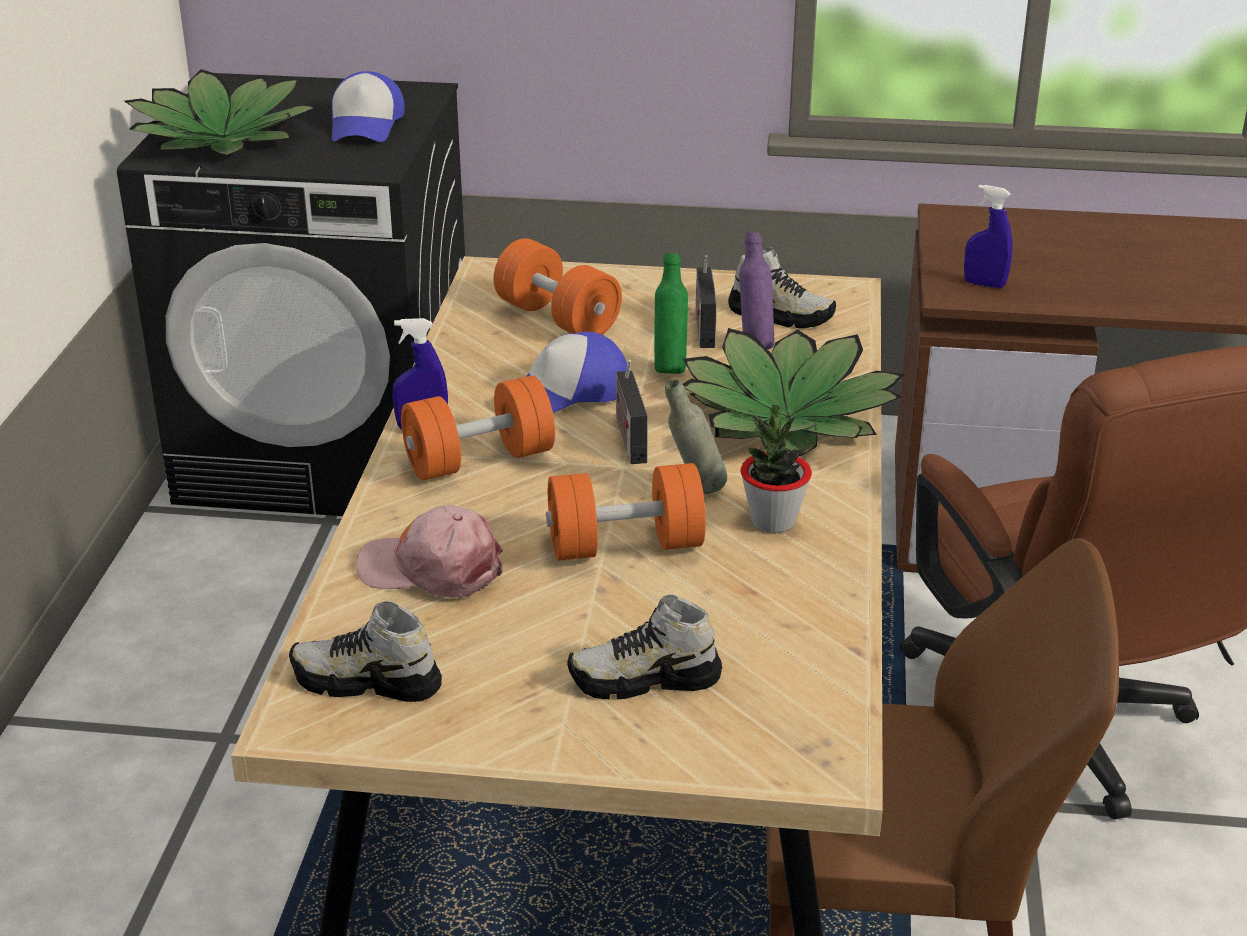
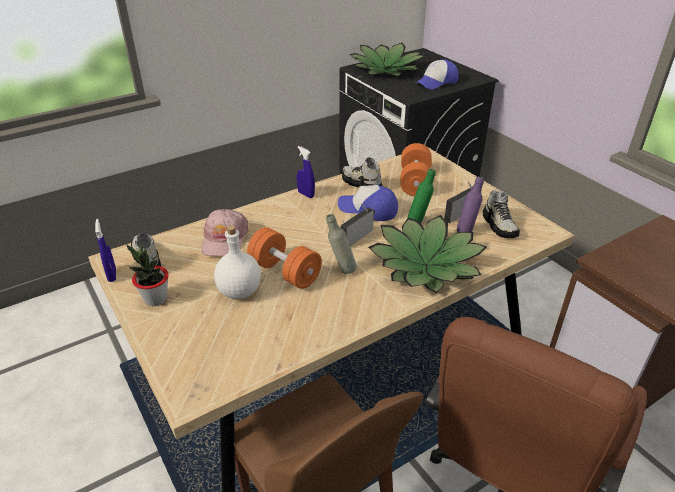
camera: 50 degrees right, 5 degrees up
pink cap [356,505,503,598] -> pink cap turned 150 degrees counterclockwise [202,209,248,256]
orange dumbbell [401,376,555,480] -> none
shoe [567,594,722,699] -> shoe moved to [342,158,382,187]
potted plant [740,405,812,533] -> potted plant moved to [127,244,169,306]
blue spray bottle [964,185,1013,288] -> blue spray bottle moved to [95,219,116,282]
none -> white bottle [214,225,261,299]

